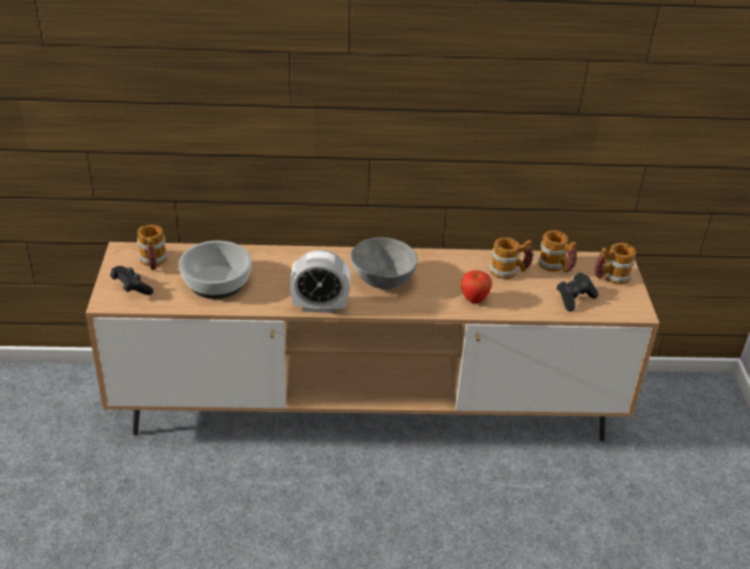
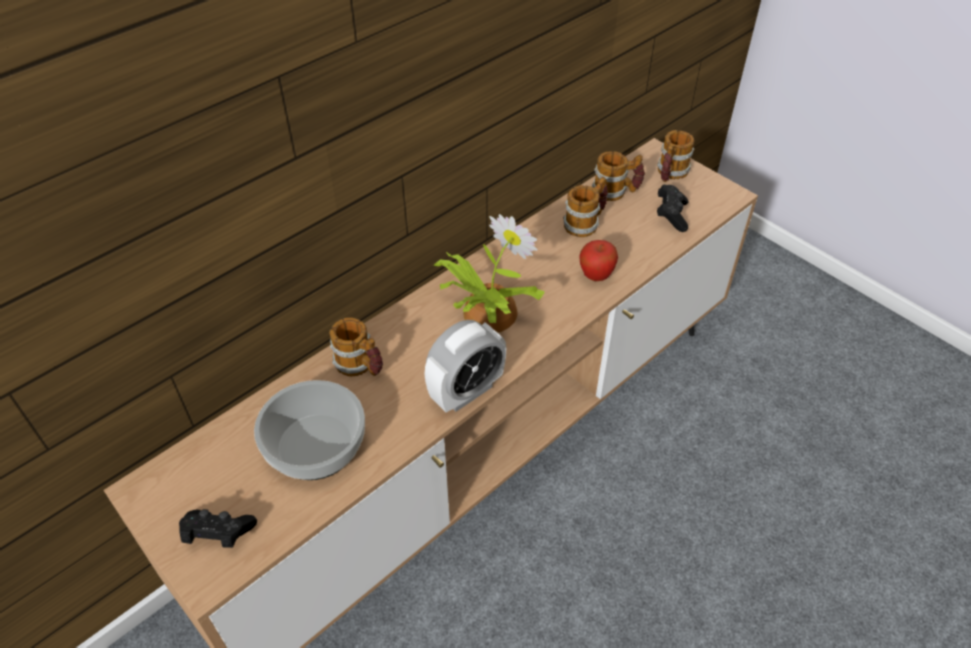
camera: 40 degrees left, 10 degrees up
mug [137,224,167,270] -> mug moved to [329,317,383,376]
grey bowl [350,237,418,289] -> potted plant [433,214,544,333]

